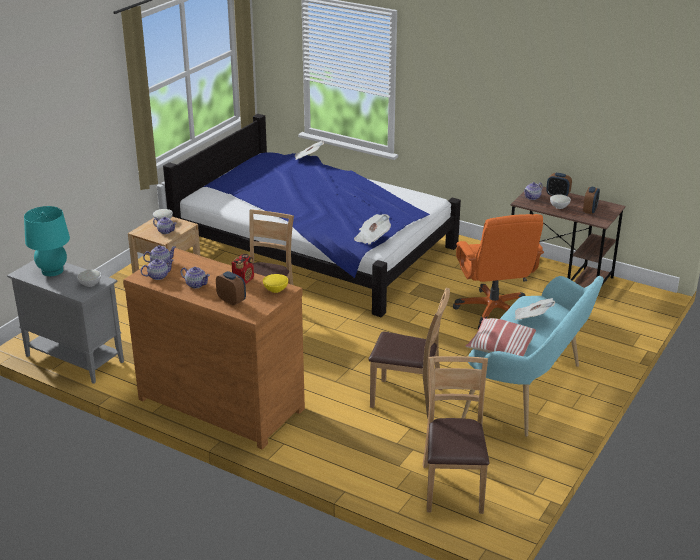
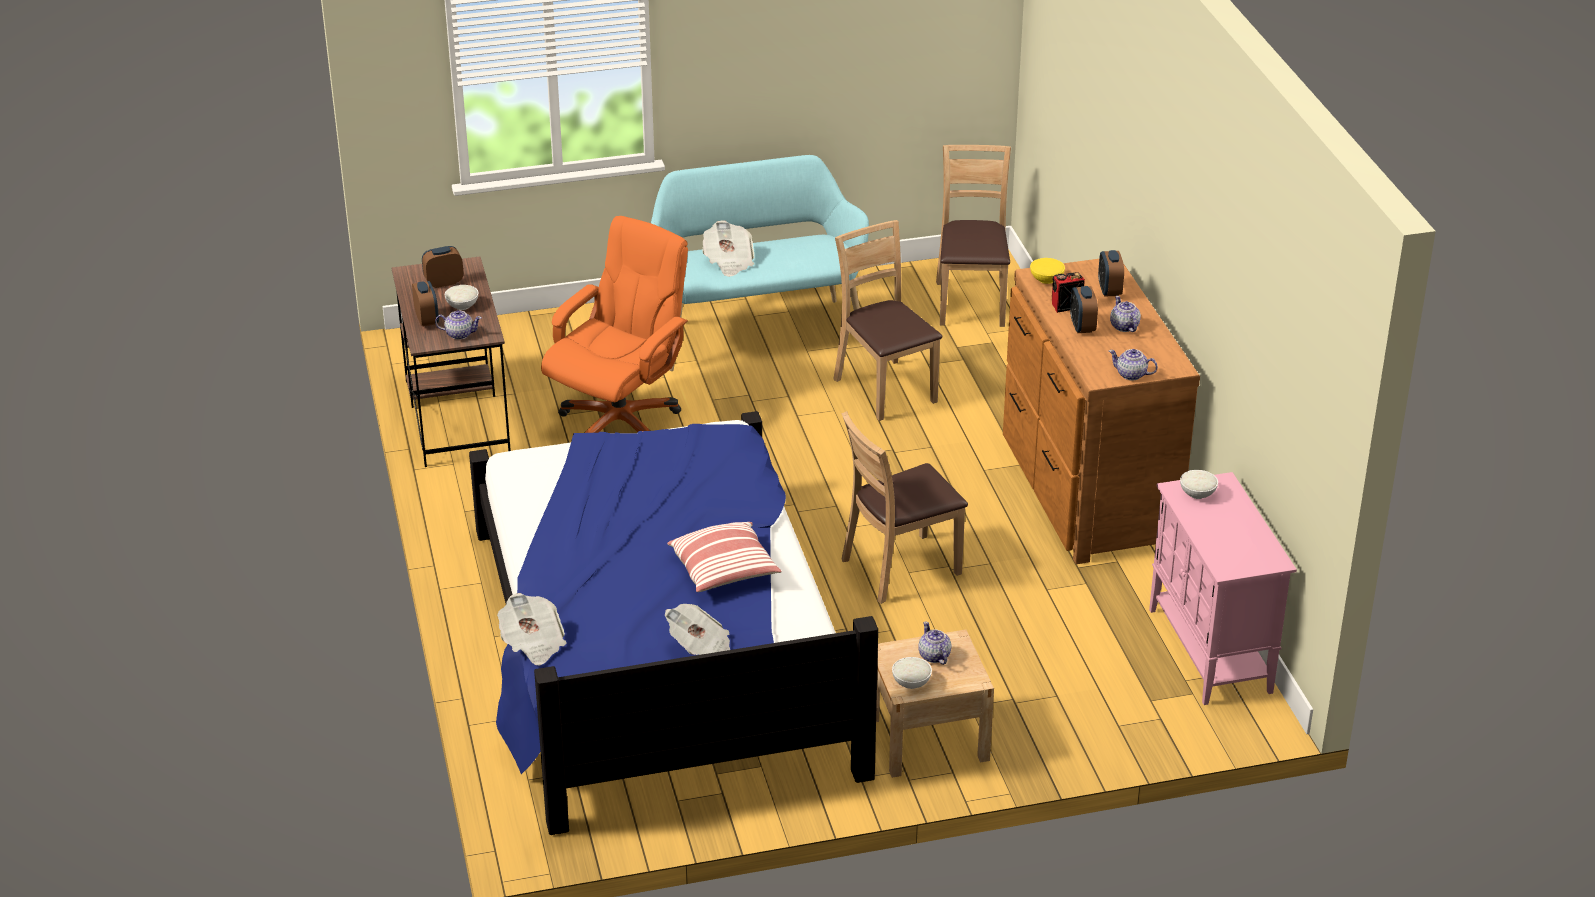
camera: 135 degrees left, 5 degrees up
grey cabinet [7,260,124,384] -> pink cabinet [1149,472,1297,705]
turquoise table lamp [24,206,70,276] -> none
teapot [141,259,174,280] -> none
newspaper [354,214,391,244] -> newspaper moved to [665,604,730,655]
brown chair [423,356,489,514] -> brown chair turned 135 degrees clockwise [936,145,1011,327]
pillow [466,318,536,356] -> pillow moved to [667,522,782,592]
none -> alarm clock [1070,286,1098,333]

